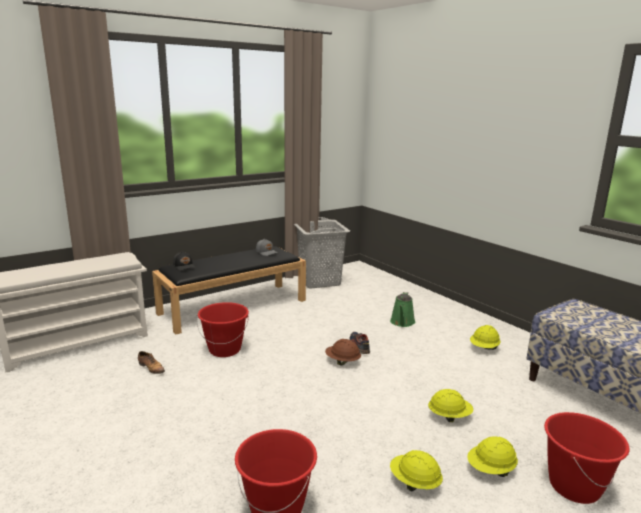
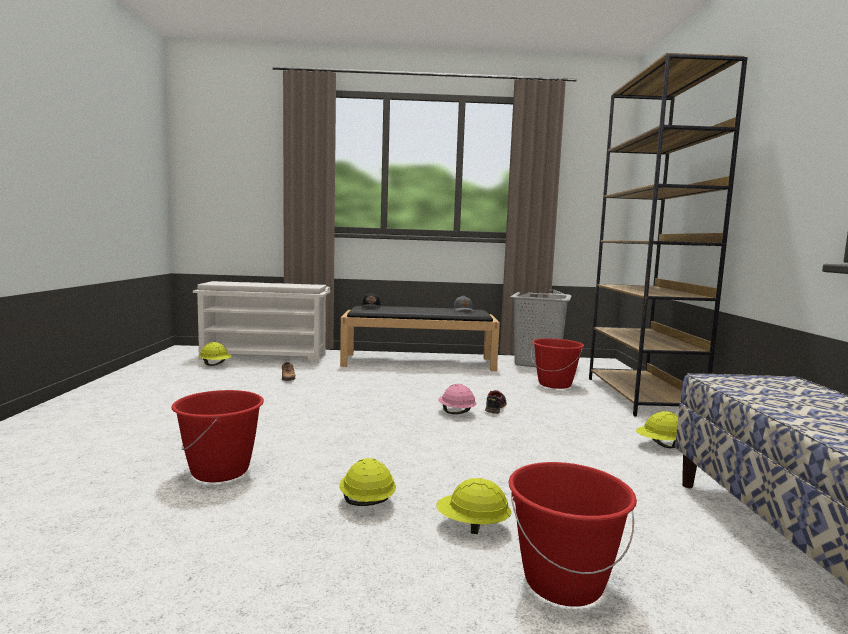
camera: 35 degrees right, 10 degrees down
red bucket [197,302,249,357] -> red bucket moved to [531,338,584,389]
brown hard hat [325,339,361,366] -> pink hard hat [438,384,476,414]
green watering can [390,292,415,327] -> none
yellow hard hat [428,389,473,422] -> yellow hard hat moved to [199,342,232,366]
none -> brown bookcase [589,53,748,417]

